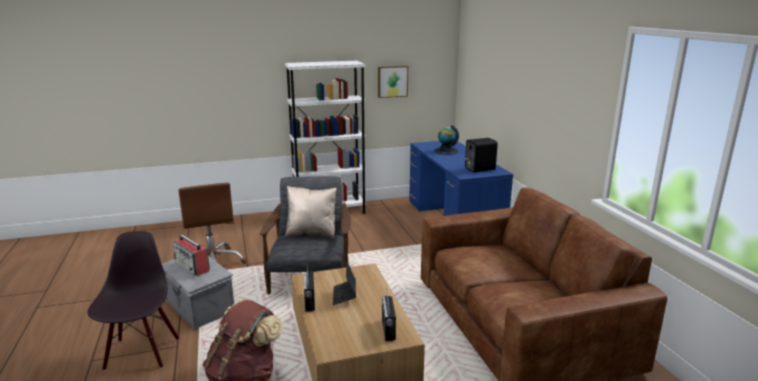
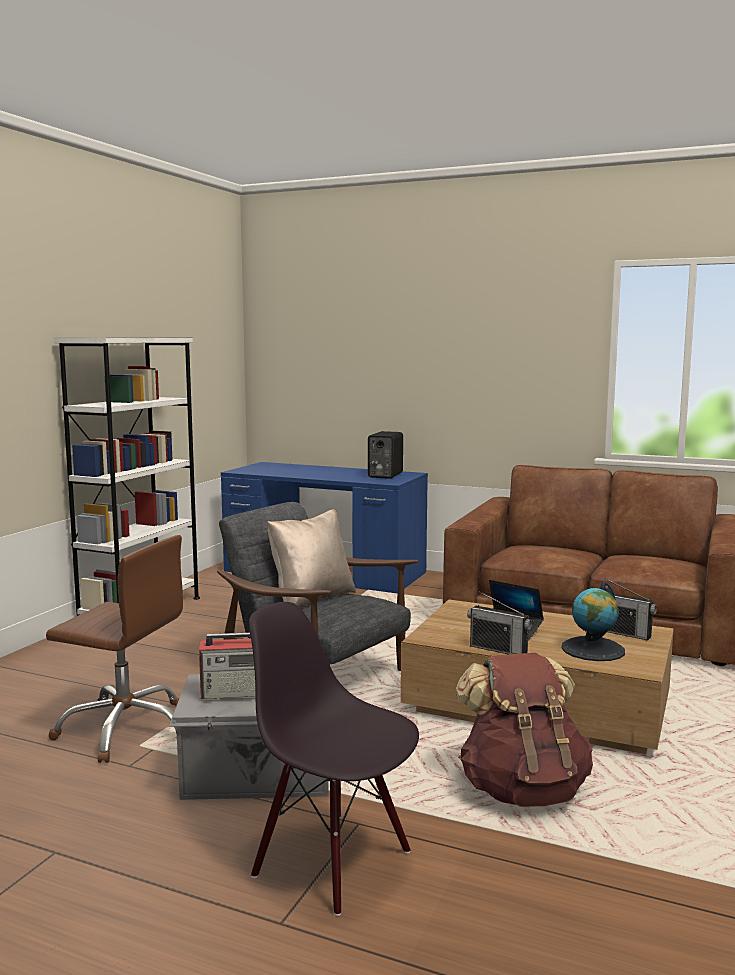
camera: 50 degrees left, 10 degrees down
picture [378,66,408,98] -> none
globe [434,125,459,155] -> globe moved to [561,581,625,661]

